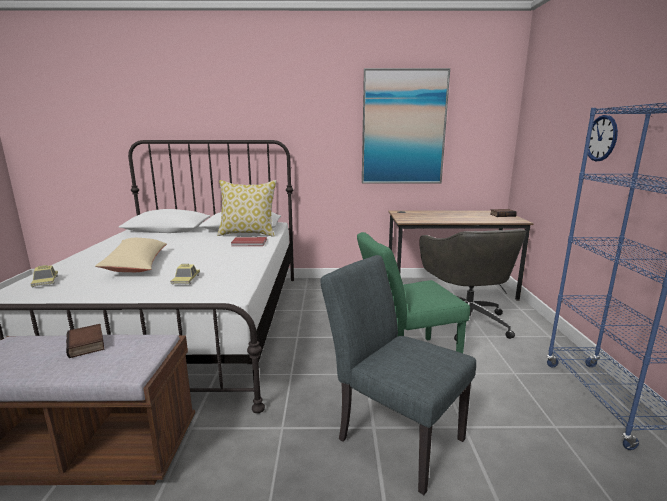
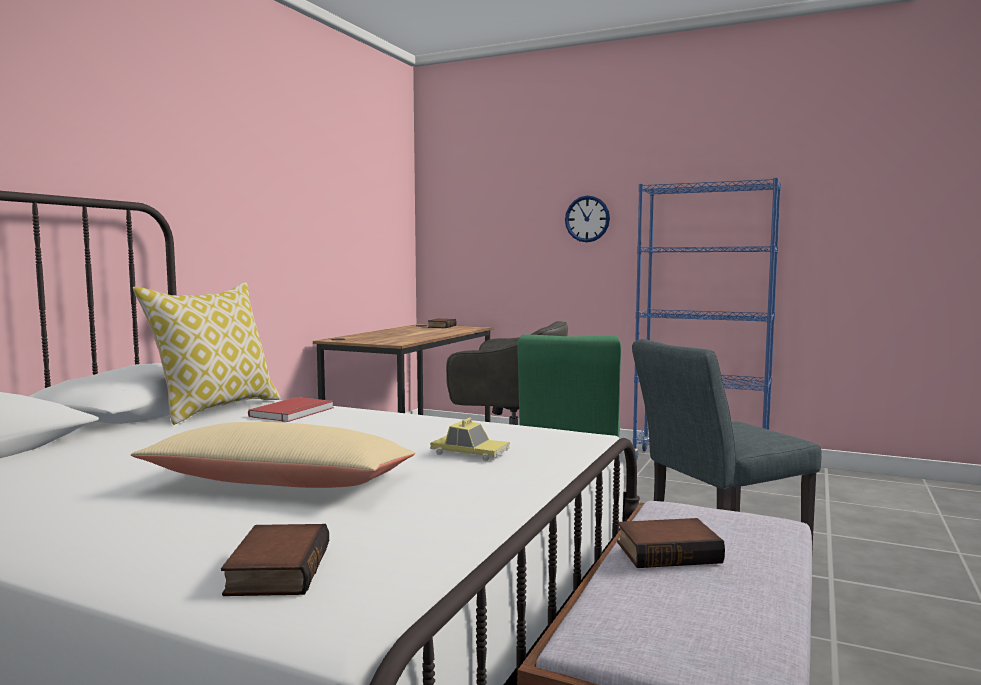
camera: 65 degrees left, 10 degrees down
toy car [31,265,58,287] -> book [221,524,329,596]
picture [362,68,450,184] -> none

